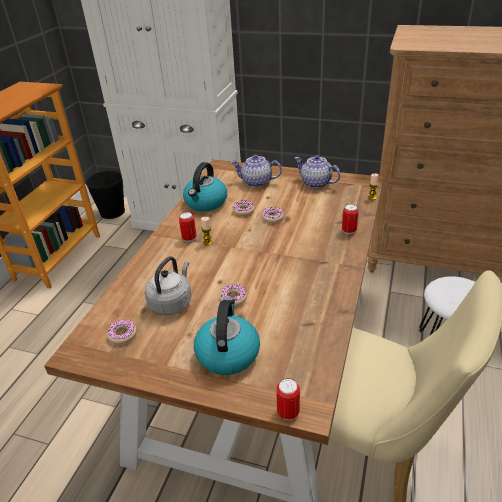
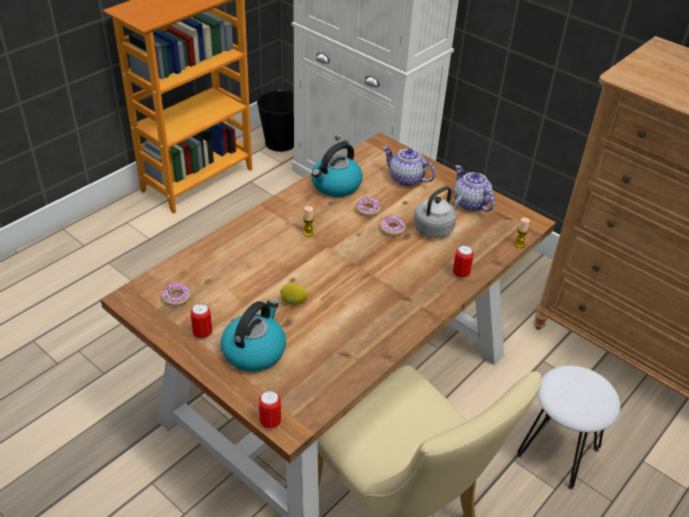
camera: 20 degrees right, 5 degrees up
grey kettle [145,256,192,315] -> grey kettle moved to [414,186,462,238]
can [179,212,197,242] -> can moved to [190,303,212,339]
donut [219,284,247,306] -> lemon [280,283,308,305]

